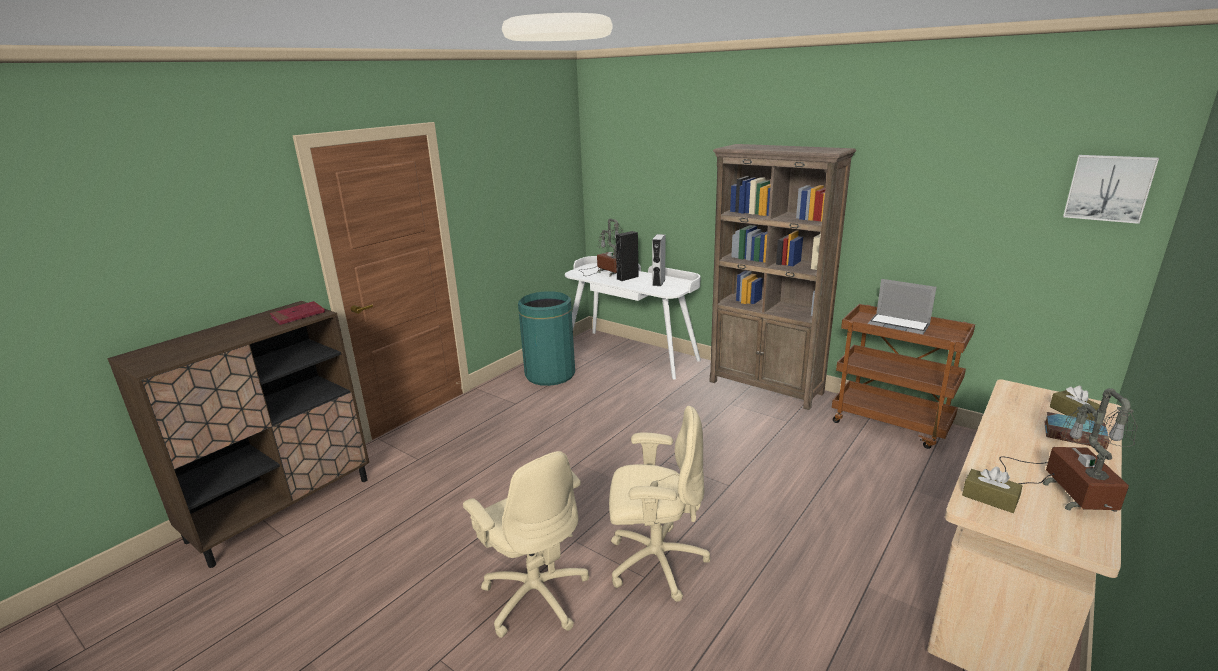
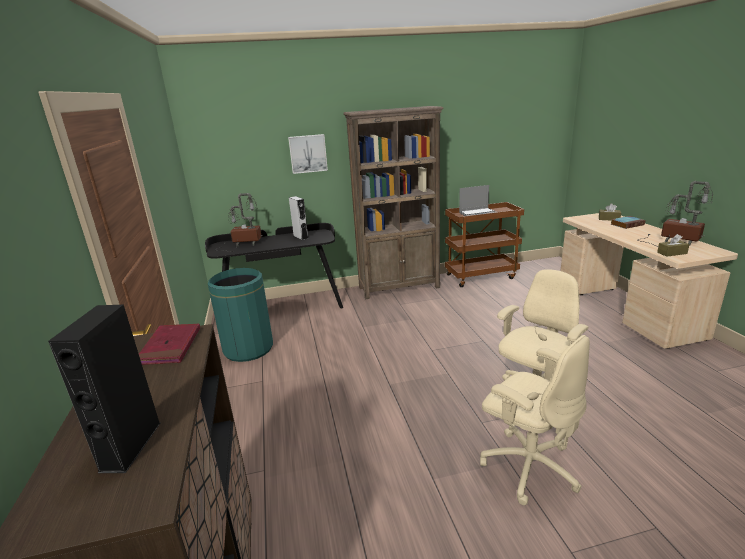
camera: 50 degrees left, 0 degrees up
beige office chair [463,451,589,638] -> beige office chair turned 45 degrees clockwise [480,335,590,505]
white desk [565,256,701,379] -> black desk [205,223,343,308]
black speaker [616,231,639,281] -> black speaker moved to [48,305,160,473]
picture [1063,155,1159,224] -> picture moved to [288,134,328,174]

